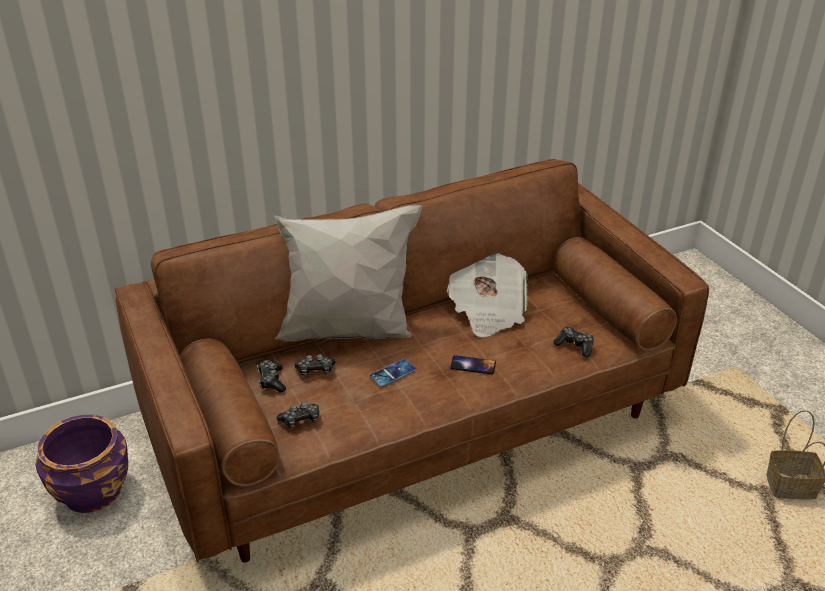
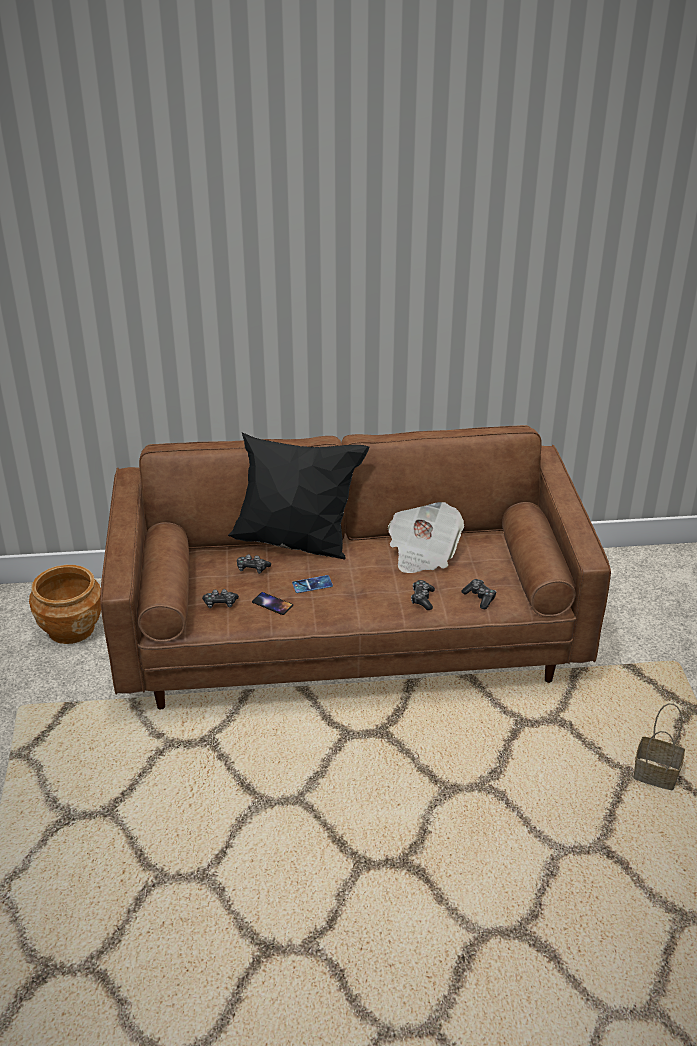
camera: 20 degrees right, 0 degrees up
purple planter [35,415,128,513] -> brown planter [29,565,101,644]
game controller [257,360,286,393] -> game controller moved to [411,580,435,610]
white pillow [274,205,422,342] -> black pillow [228,432,369,559]
phone [450,355,496,374] -> phone moved to [252,592,293,615]

